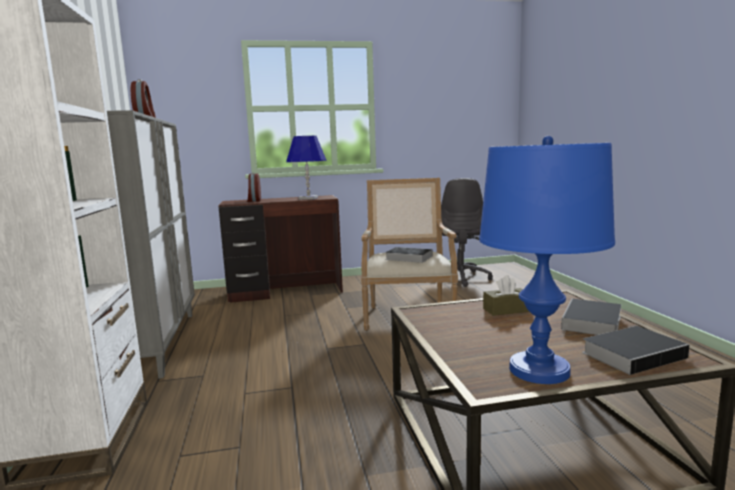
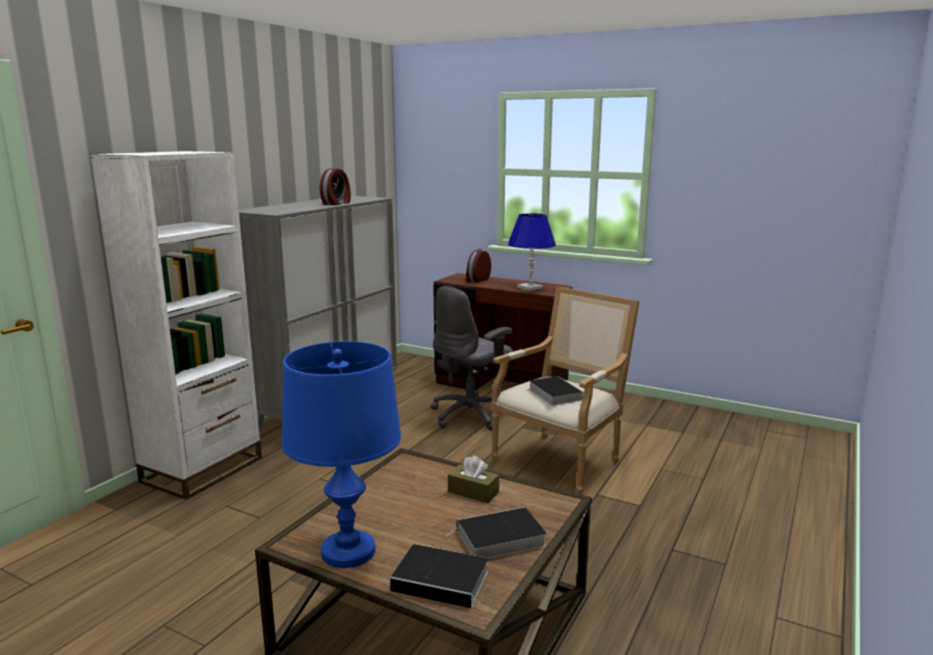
camera: 40 degrees right, 5 degrees up
grey office chair [441,178,493,287] -> grey office chair moved to [431,286,514,431]

